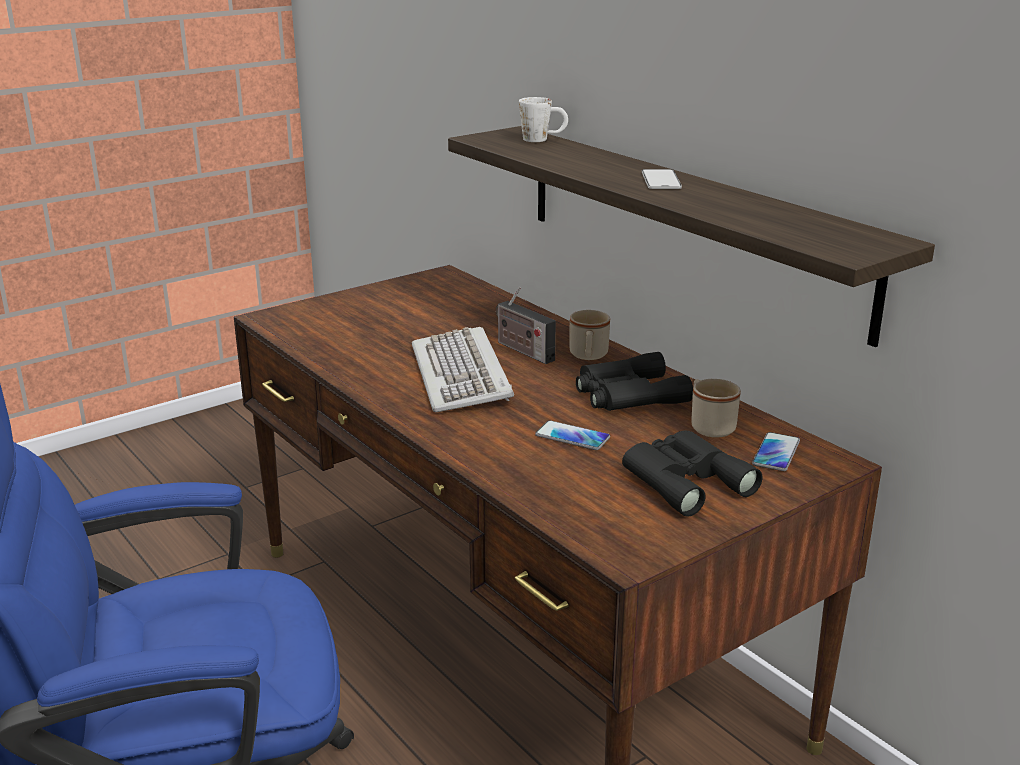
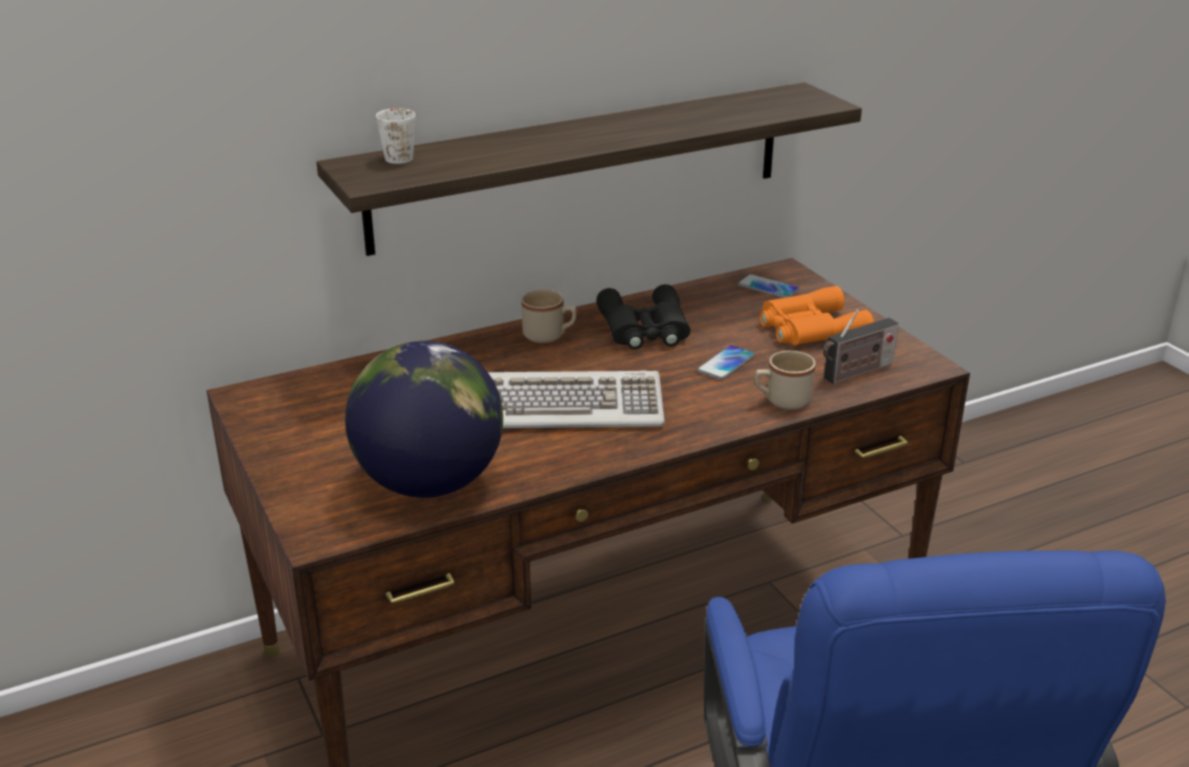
camera: 80 degrees left, 5 degrees up
radio [496,287,556,364] -> radio moved to [823,309,899,384]
black binoculars [622,431,762,517] -> orange binoculars [760,286,874,345]
phone [642,169,682,189] -> none
beige mug [692,379,741,438] -> beige mug moved to [755,351,816,410]
none -> globe [345,341,503,498]

